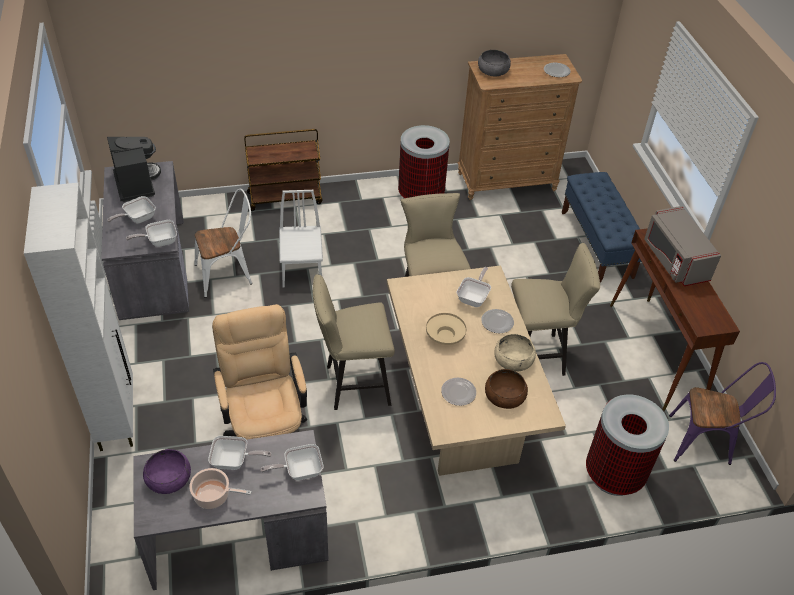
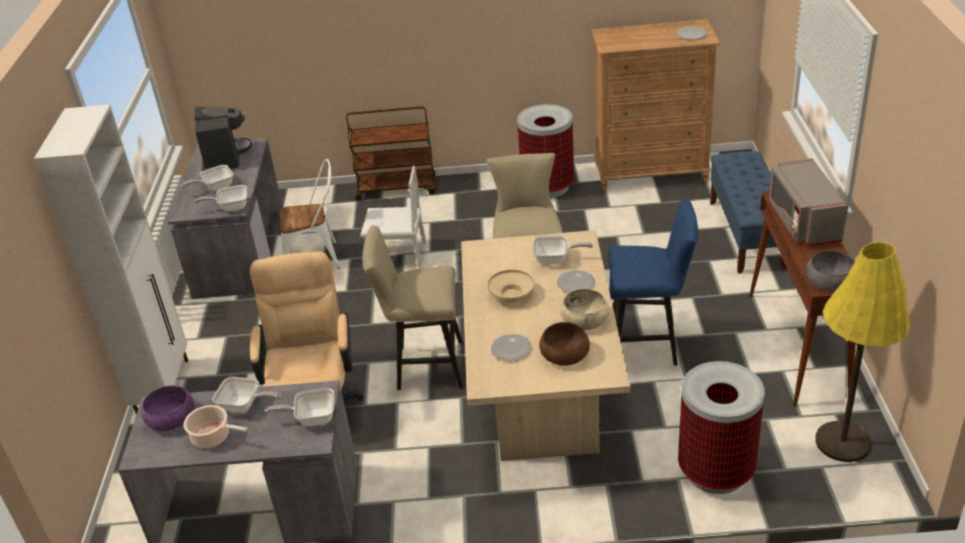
camera: 15 degrees right, 10 degrees down
white chair [279,190,323,287] -> white chair turned 90 degrees clockwise [360,166,426,268]
frying pan [456,267,491,307] -> frying pan turned 60 degrees clockwise [533,236,593,265]
grey bowl [478,50,511,76] -> grey bowl moved to [806,251,855,291]
beige stool [511,243,600,376] -> blue stool [609,198,698,366]
purple chair [669,362,776,465] -> yellow floor lamp [815,242,910,462]

